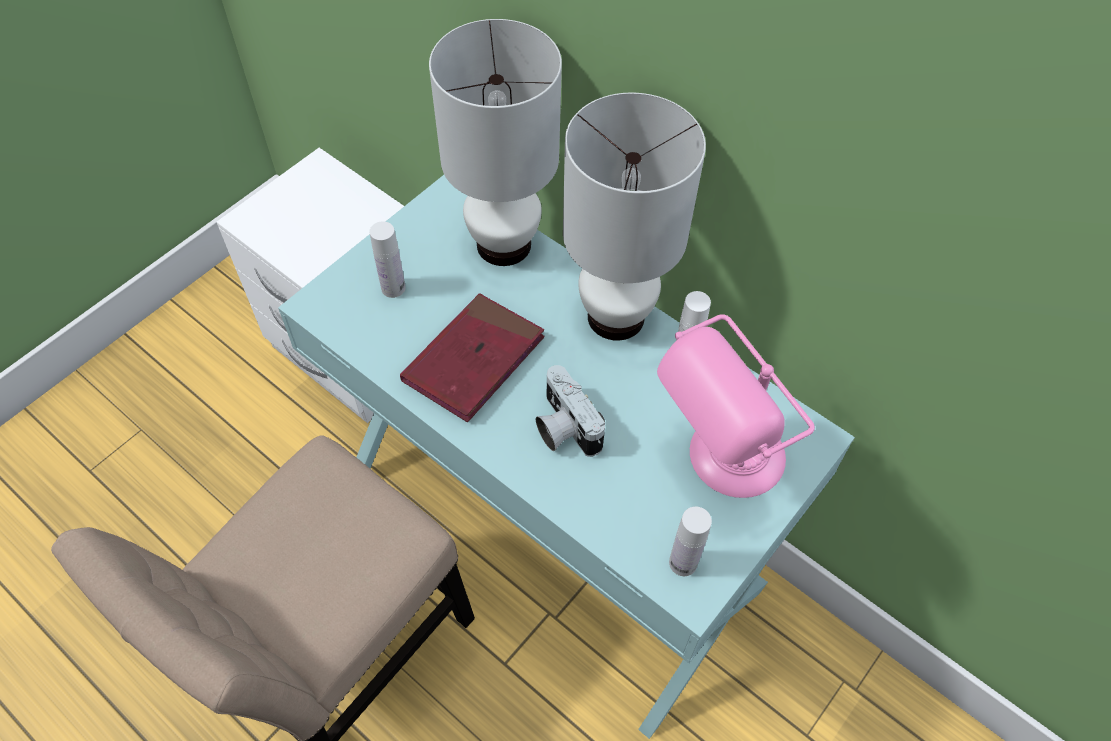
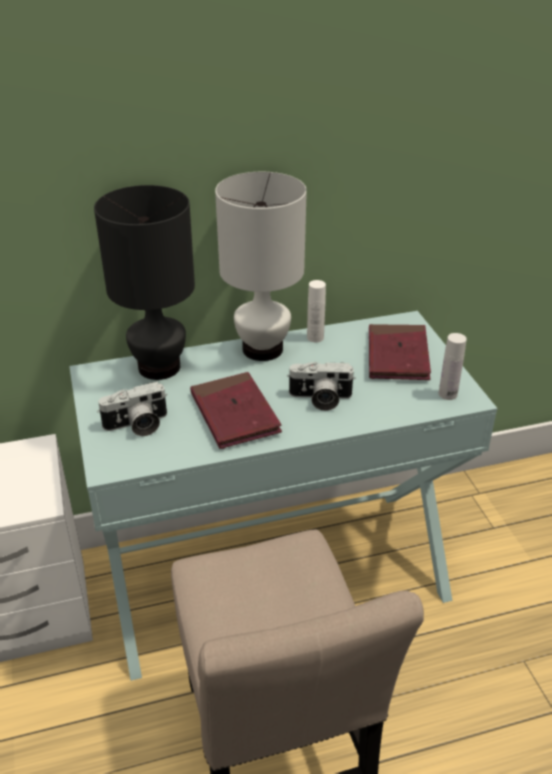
camera: 55 degrees left, 20 degrees down
white bottle [369,221,405,298] -> camera [97,382,167,436]
white table lamp [429,19,562,266] -> black table lamp [94,185,195,380]
pink table lamp [657,314,815,498] -> red book [369,324,431,380]

